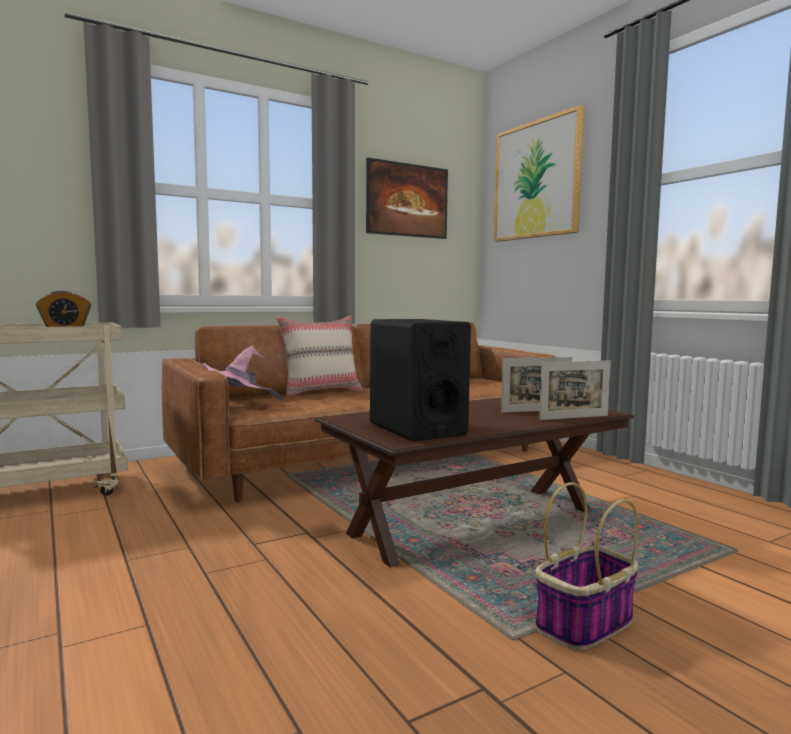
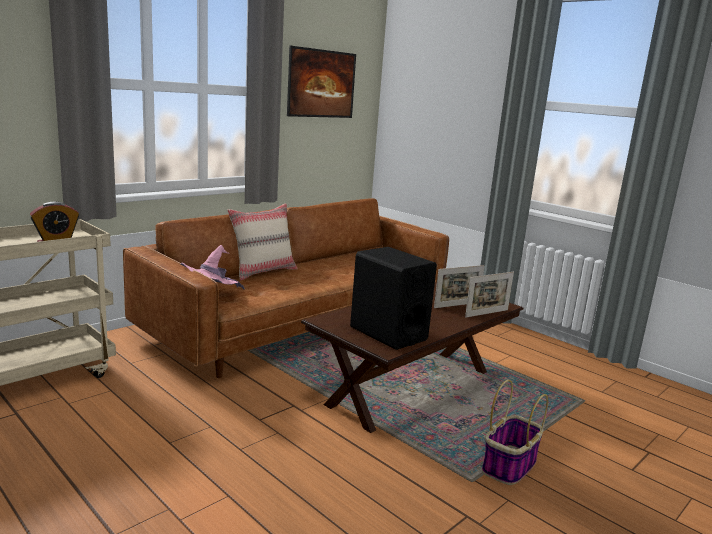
camera: 15 degrees left, 10 degrees up
picture [494,105,584,242] -> none

